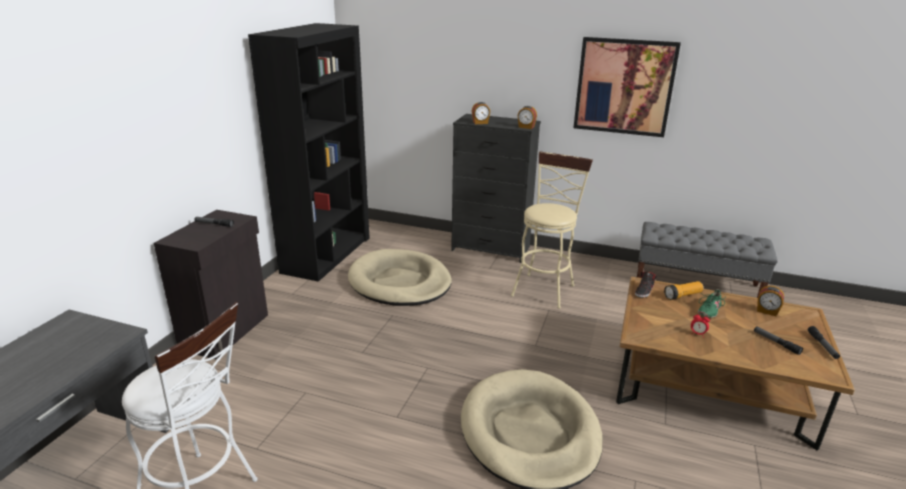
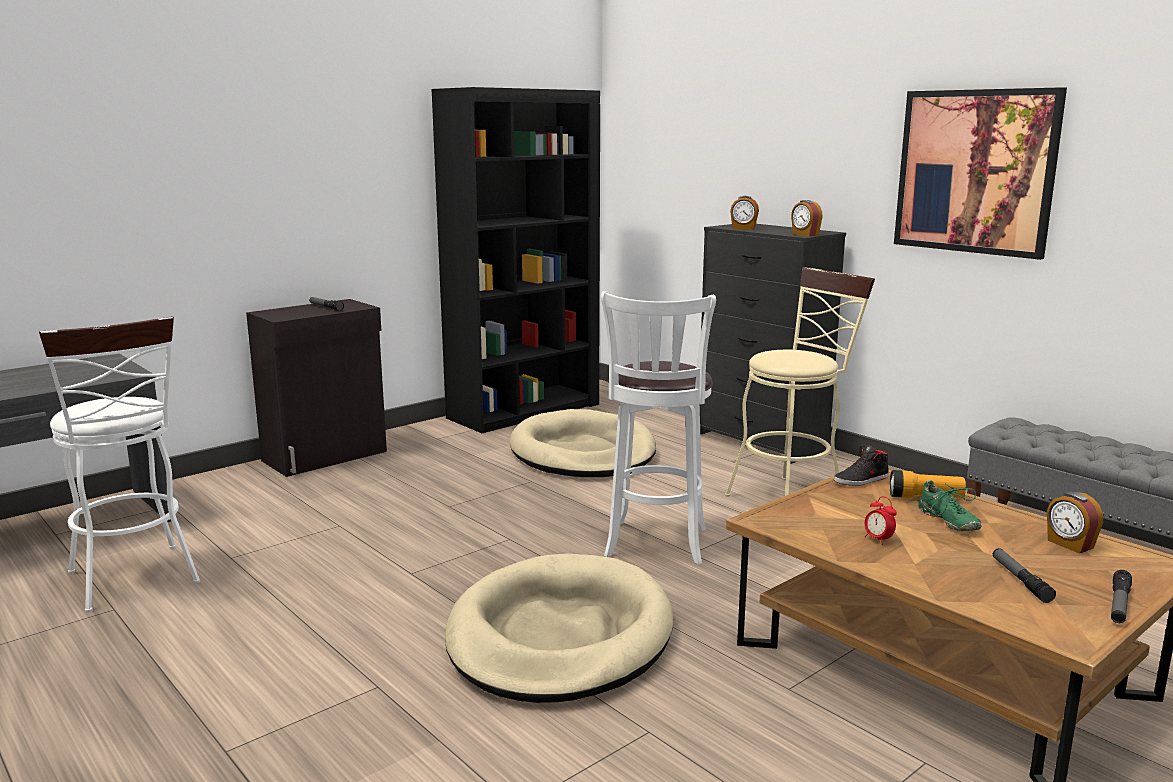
camera: 30 degrees right, 10 degrees down
green shoe [698,289,725,318] -> green shoe turned 90 degrees counterclockwise [918,480,981,531]
none -> white stool [601,291,716,565]

